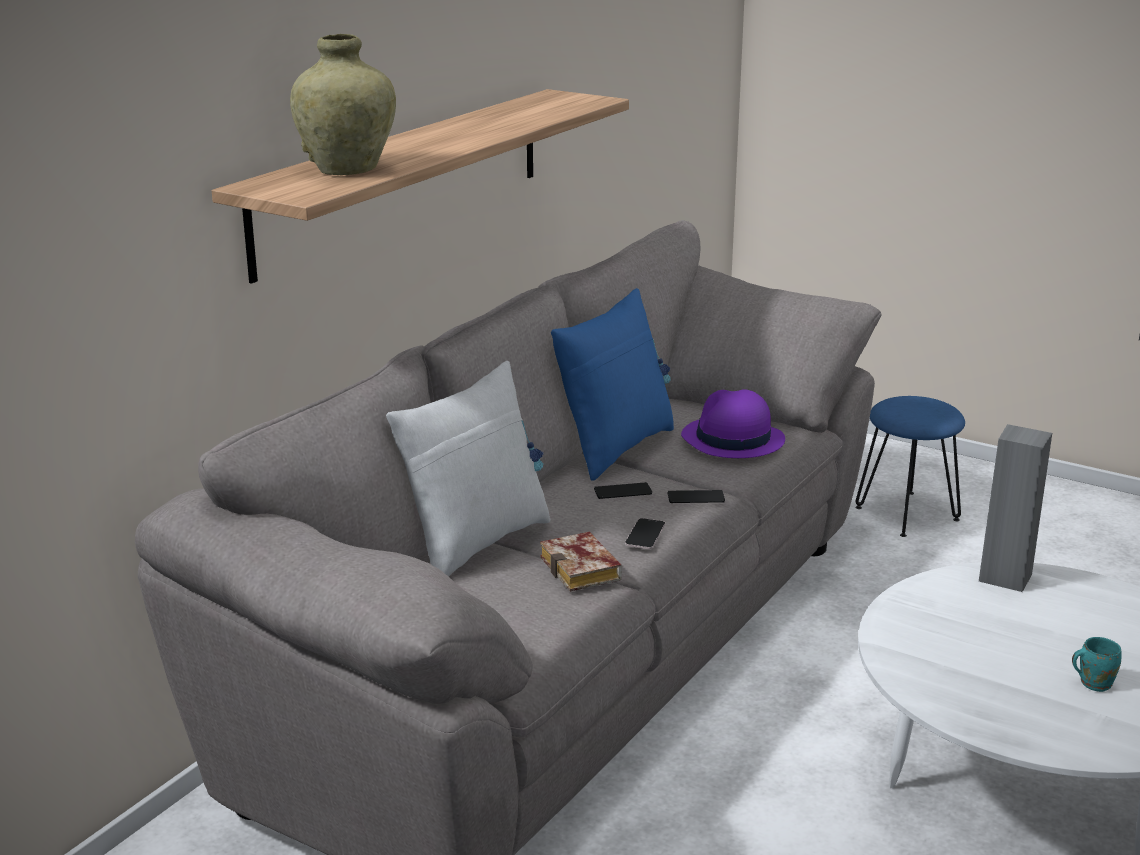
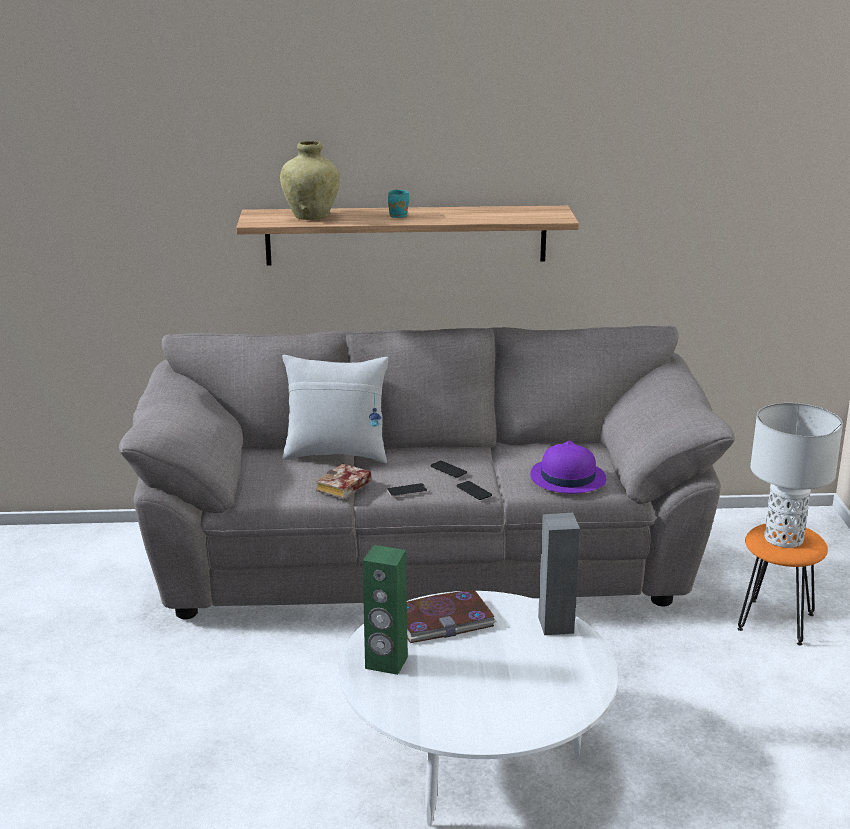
camera: 55 degrees right, 0 degrees up
blue pillow [551,288,674,481] -> none
blue stool [855,396,965,537] -> orange stool [738,523,828,646]
turquoise mug [1072,637,1121,692] -> turquoise mug moved to [388,190,409,218]
none -> green speaker [363,545,408,675]
none -> book [407,589,496,643]
none -> white table lamp [750,403,843,548]

